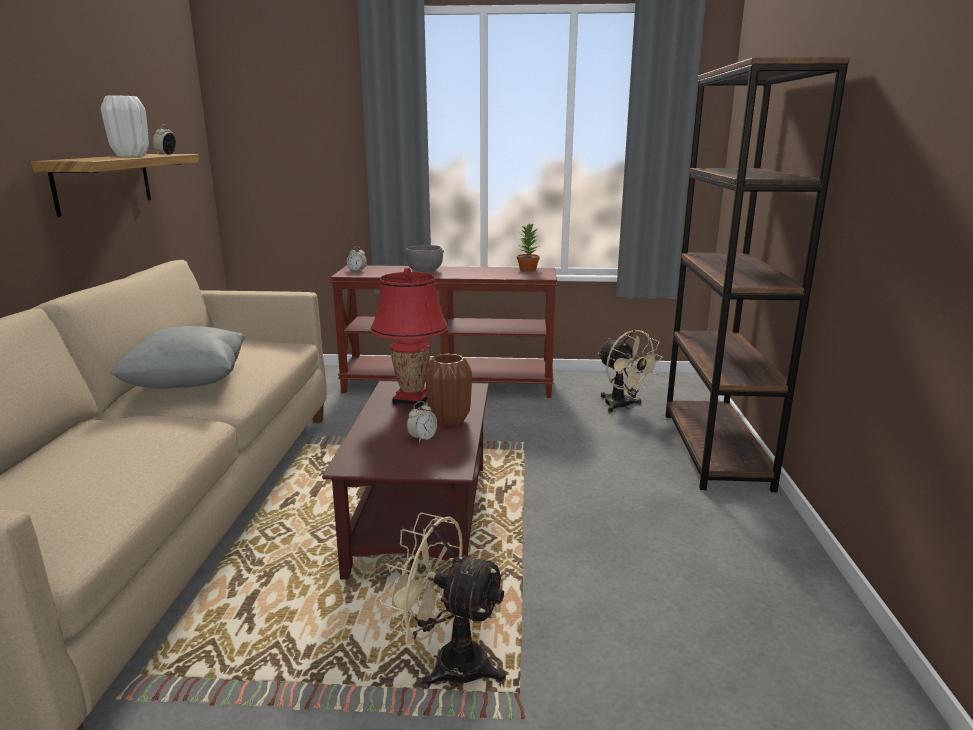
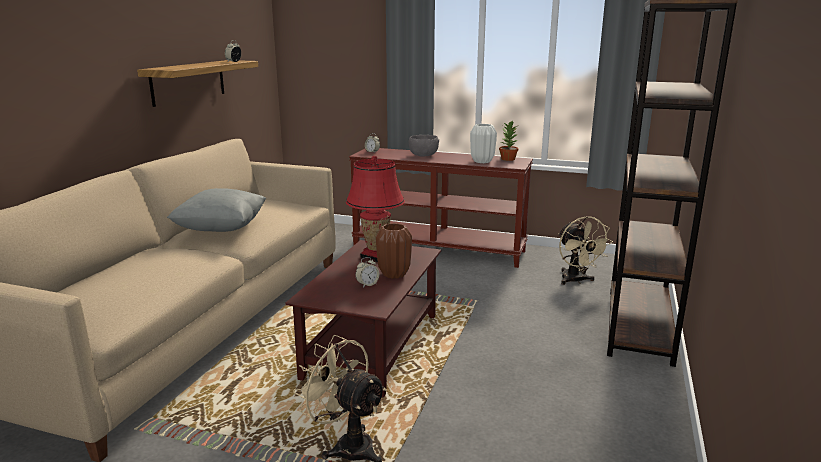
camera: 15 degrees right, 0 degrees up
white vase [101,96,149,157] -> white vase moved to [470,124,497,163]

